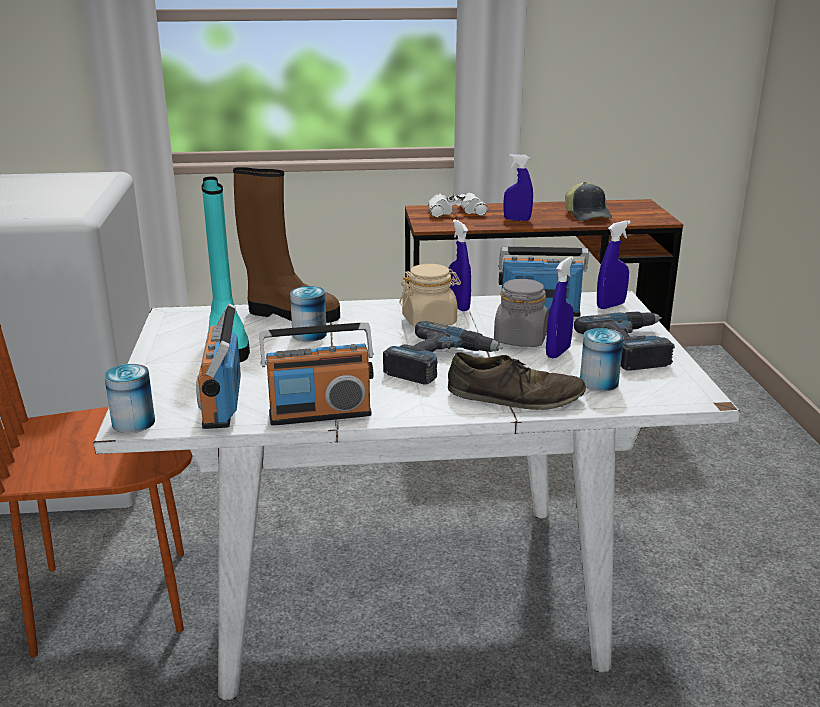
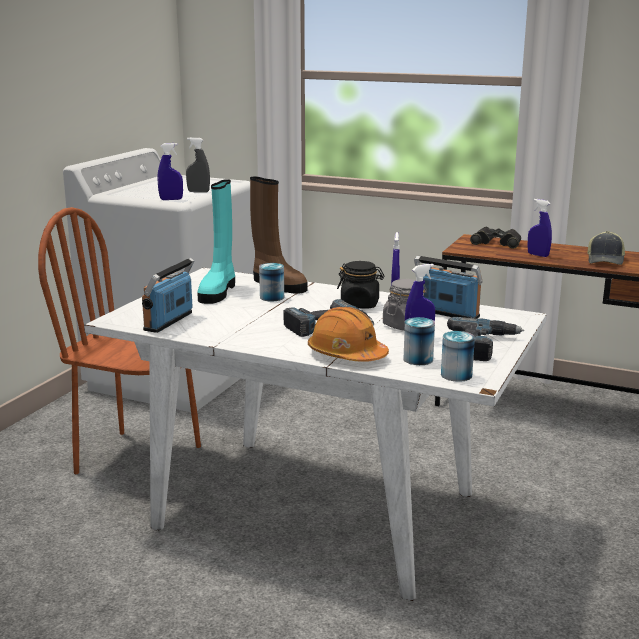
camera: 30 degrees right, 5 degrees down
can [104,364,155,433] -> can moved to [441,331,475,382]
radio [259,322,374,425] -> none
beige jar [399,264,461,327] -> black jar [337,261,384,308]
white binoculars [428,192,488,218] -> black binoculars [470,227,521,249]
brown shoe [448,352,586,410] -> orange hard hat [308,307,389,362]
blue spray bottle [597,220,631,309] -> blue spray bottle moved to [158,143,183,200]
none -> grey spray bottle [186,137,210,193]

